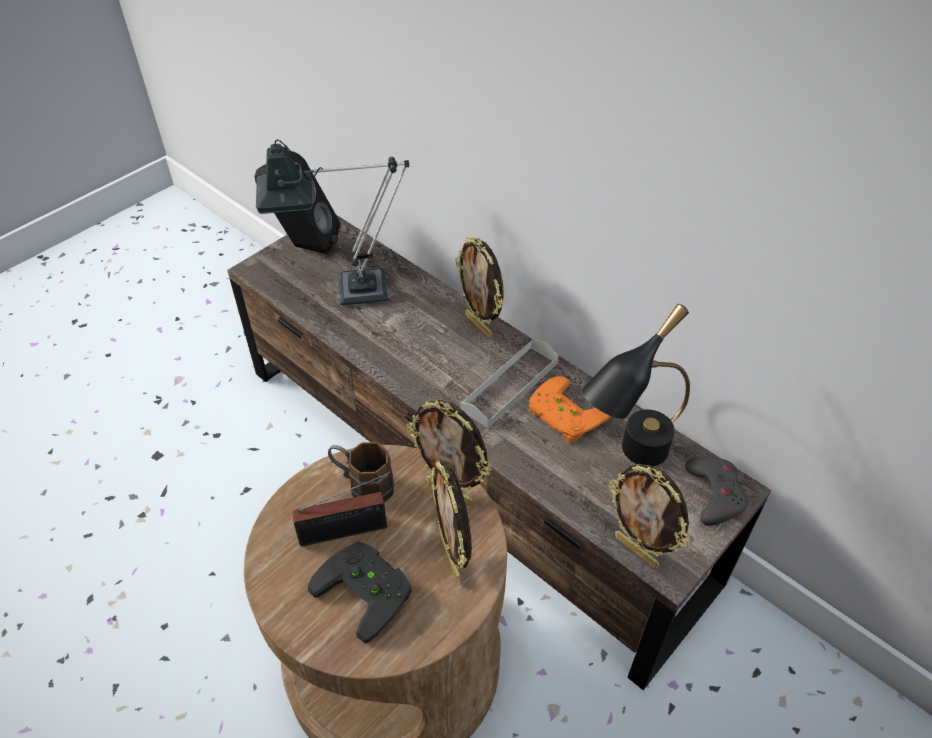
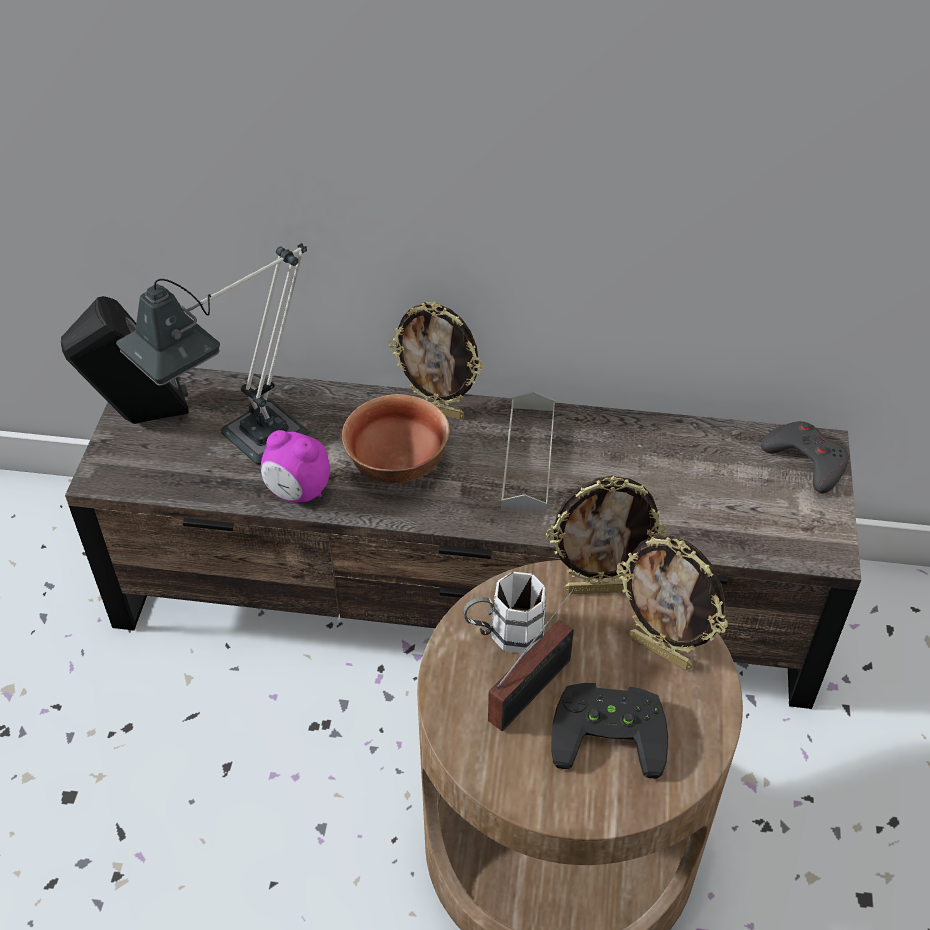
camera: 35 degrees left, 0 degrees up
brown mug [328,442,394,503] -> white mug [463,572,546,654]
orange game controller [529,376,611,443] -> none
black table lamp [581,304,690,466] -> none
picture frame [609,464,689,569] -> none
none -> alarm clock [261,430,330,502]
none -> bowl [342,394,450,483]

